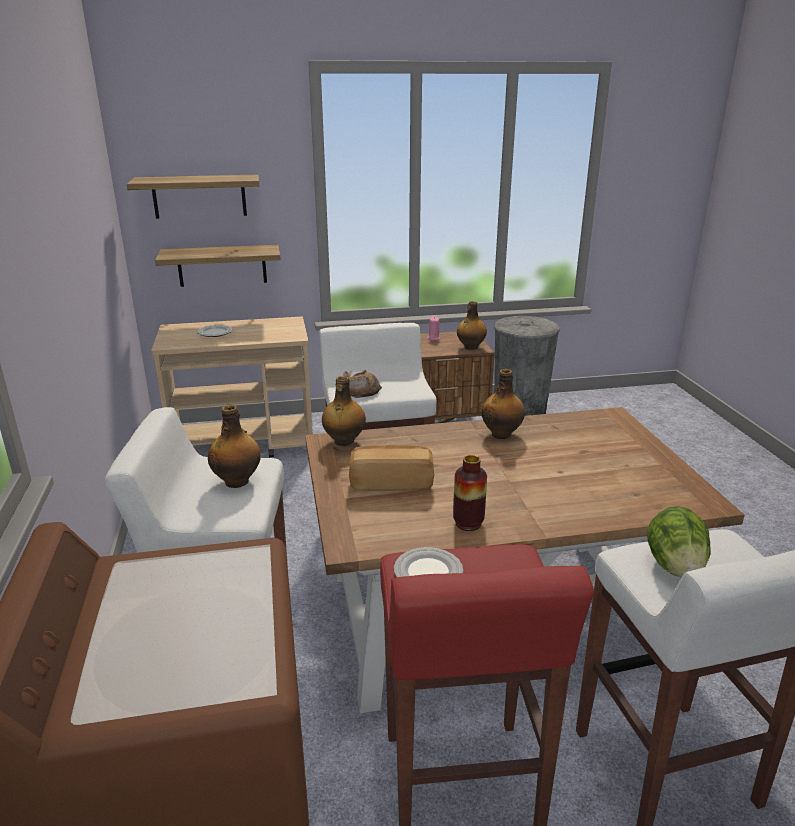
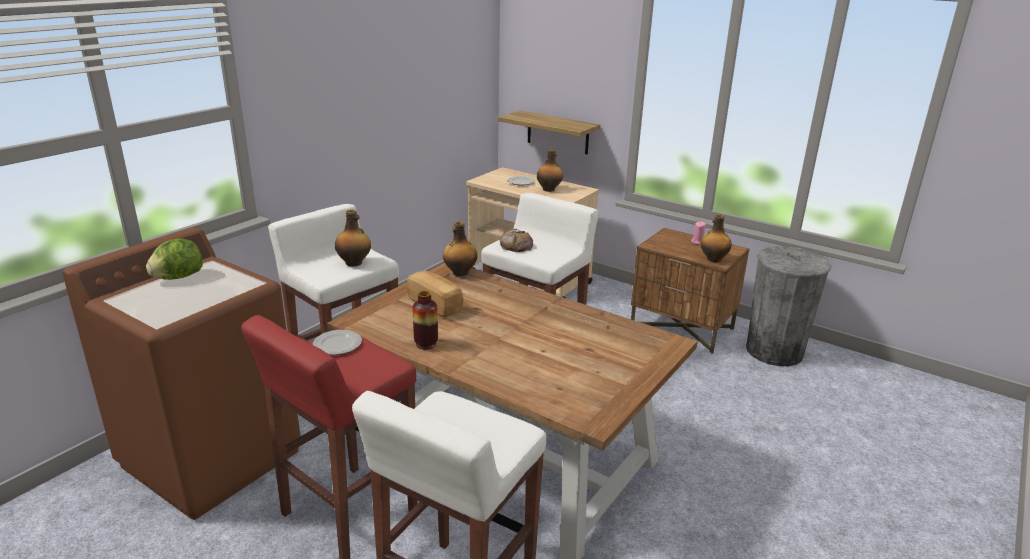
camera: 45 degrees right, 0 degrees up
shelf [127,174,259,219] -> none
bottle [481,369,525,439] -> bottle moved to [537,149,563,192]
lettuce [647,506,711,578] -> lettuce moved to [146,238,203,280]

